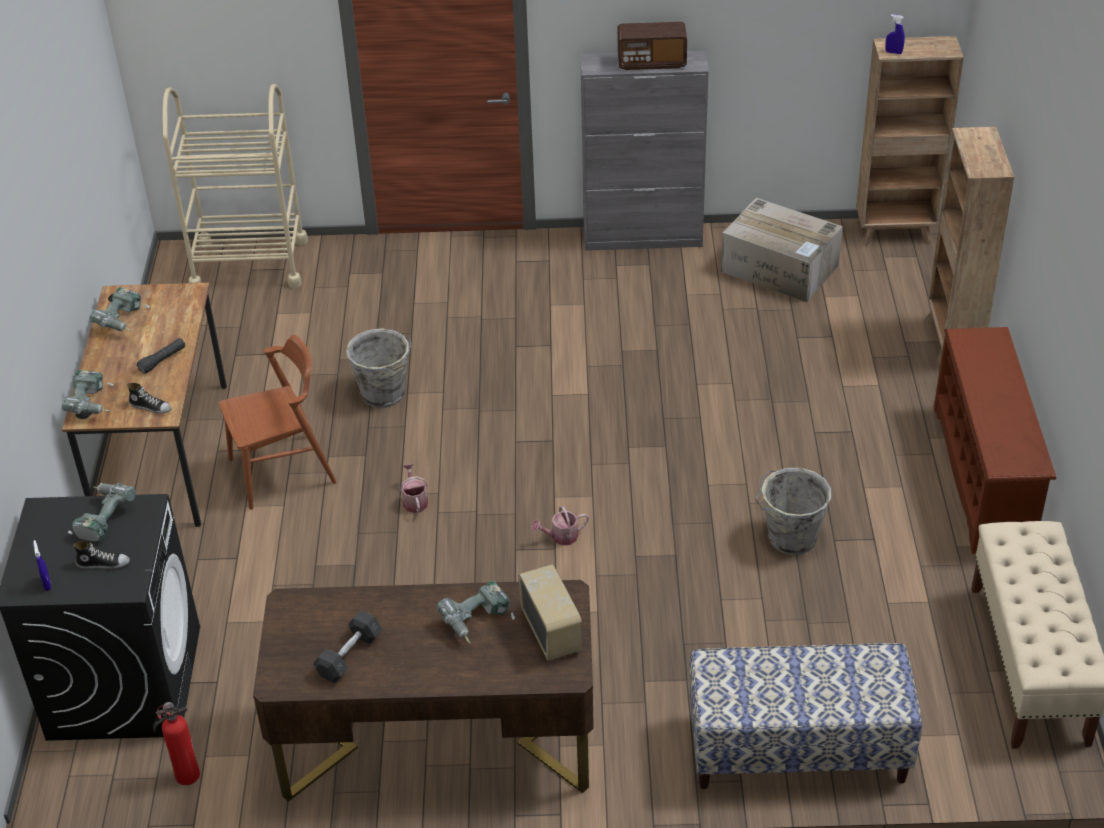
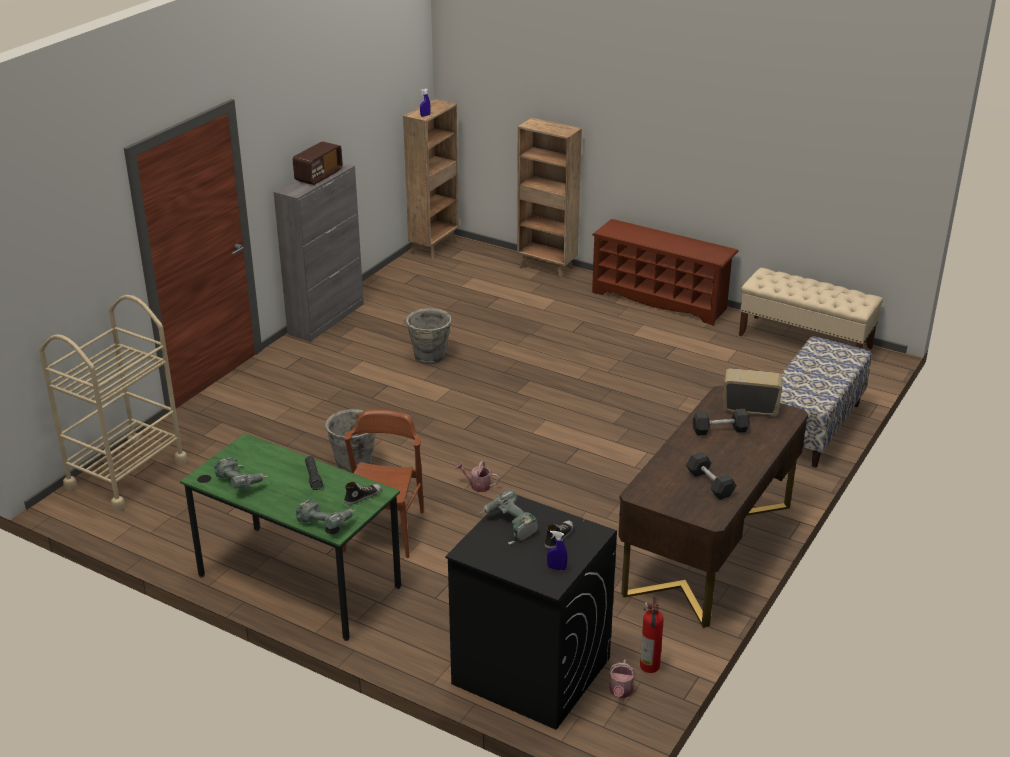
camera: 60 degrees left, 10 degrees down
brown desk [62,282,227,527] -> green desk [180,433,401,641]
power drill [437,581,515,644] -> grey dumbbell [693,409,750,436]
watering can [531,506,589,545] -> watering can moved to [609,660,636,698]
cardboard box [721,198,843,302] -> none
grey bucket [755,468,831,555] -> grey bucket moved to [403,308,451,364]

